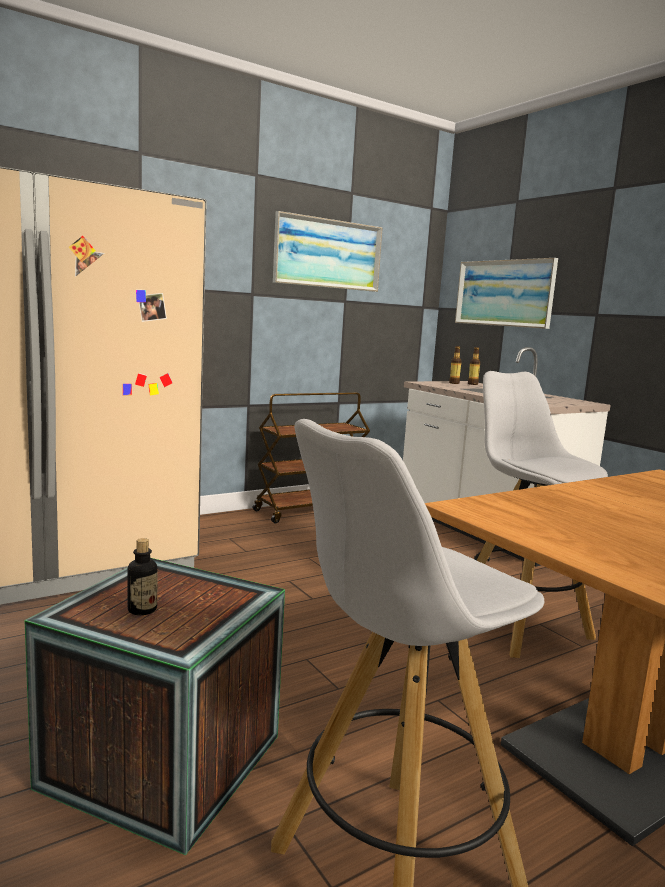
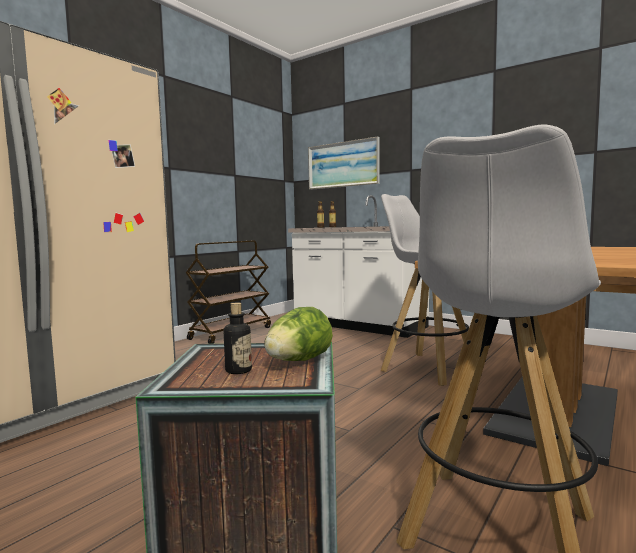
camera: 20 degrees left, 5 degrees down
picture [273,211,383,292] -> none
none -> lettuce [264,307,333,361]

